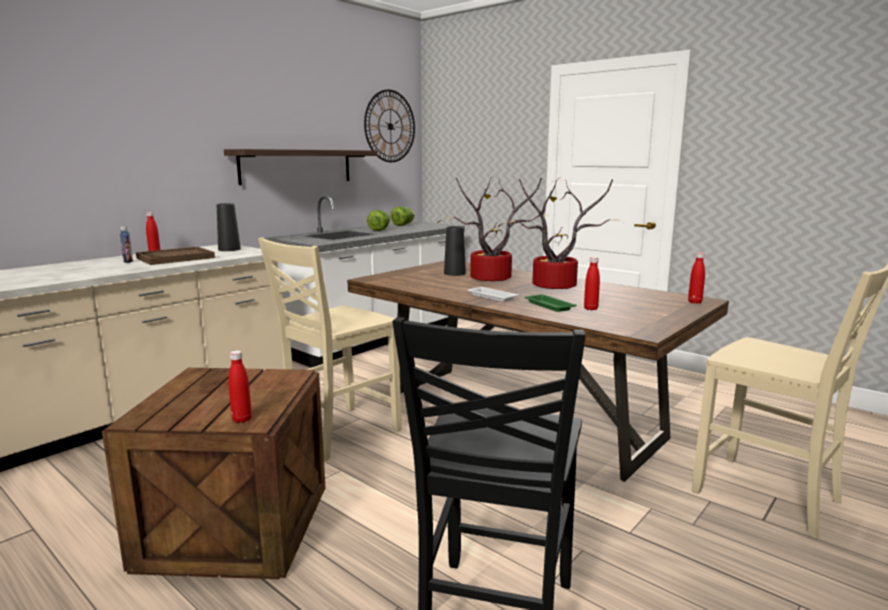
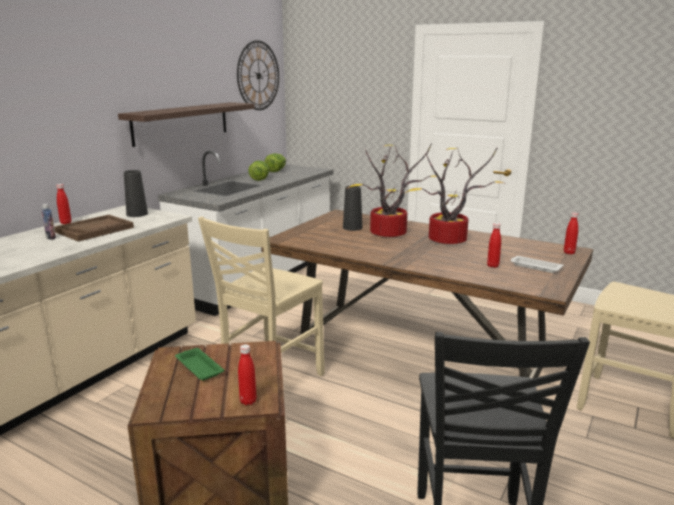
camera: 10 degrees left, 5 degrees up
white tray [467,287,519,302] -> white tray moved to [511,256,564,273]
green tray [525,294,576,312] -> green tray moved to [175,348,224,380]

